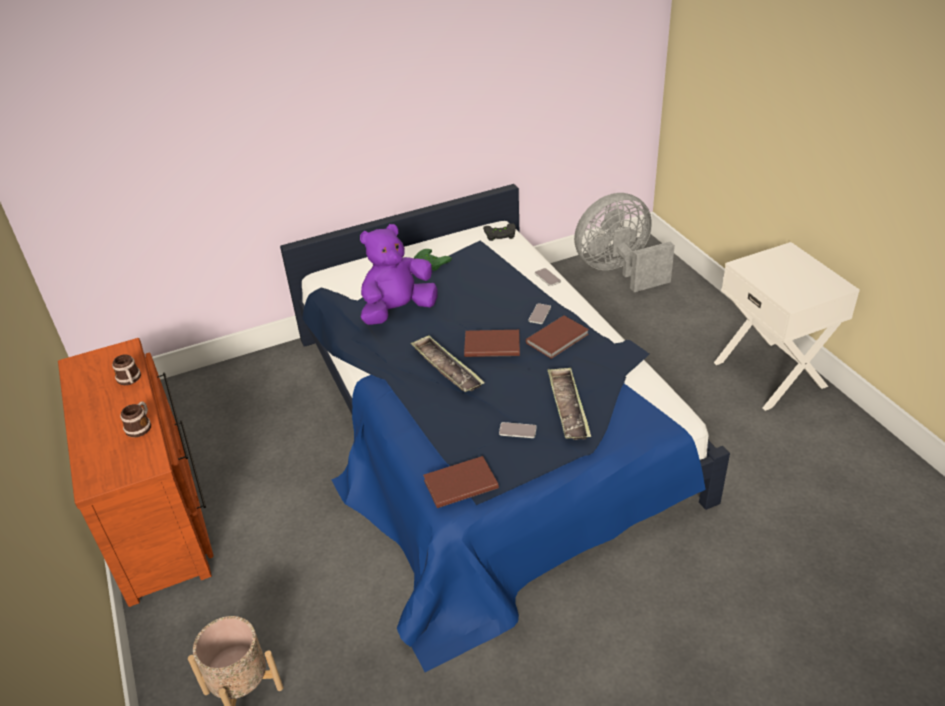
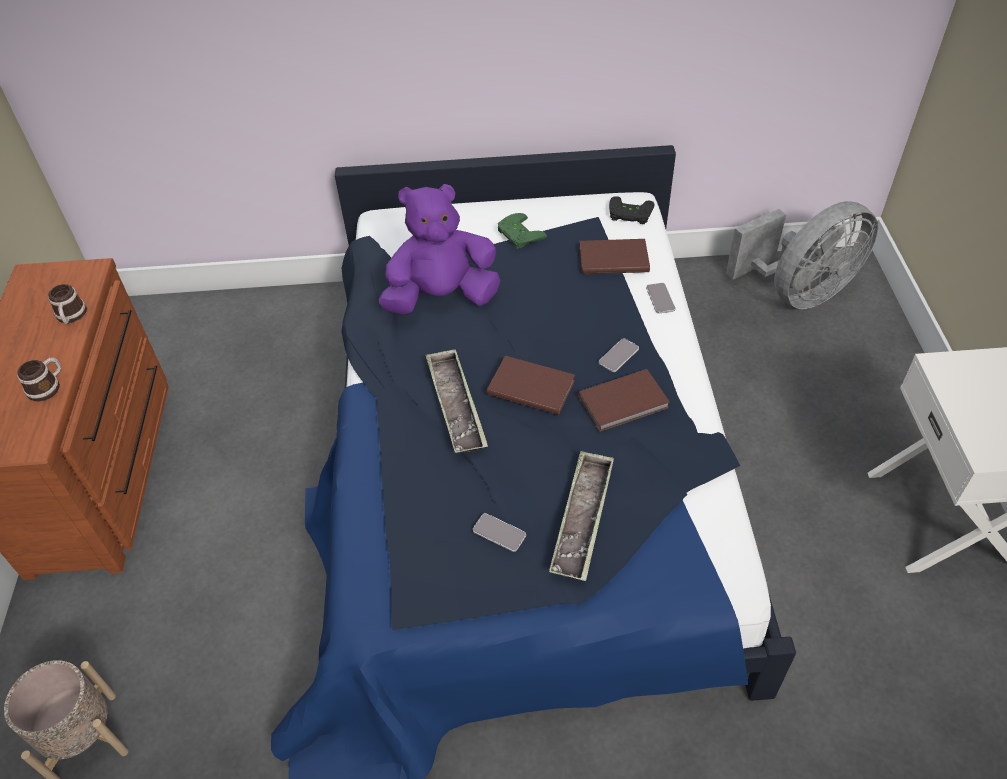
camera: 20 degrees right, 10 degrees up
brown book [423,456,499,508] -> brown book moved to [579,239,650,274]
grey fan [574,193,675,292] -> grey fan turned 150 degrees clockwise [726,201,878,309]

